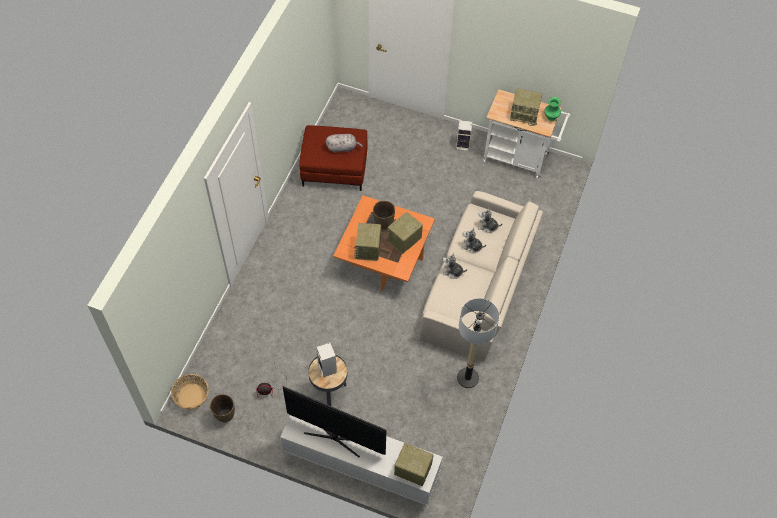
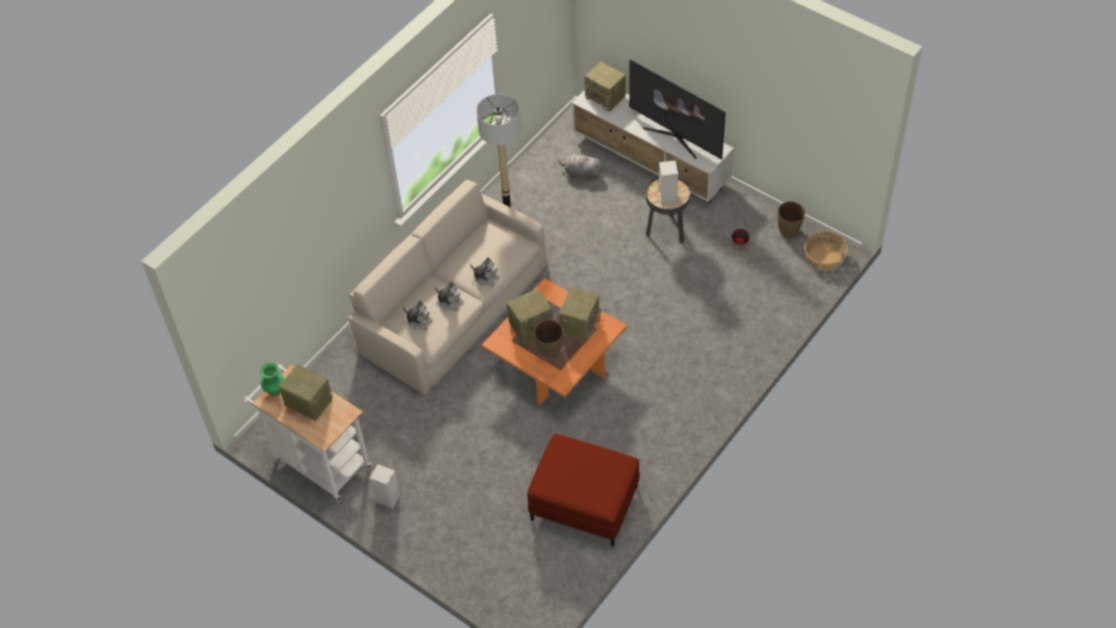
camera: 160 degrees left, 5 degrees down
grey plush toy [326,134,363,153] -> grey plush toy moved to [559,152,602,181]

